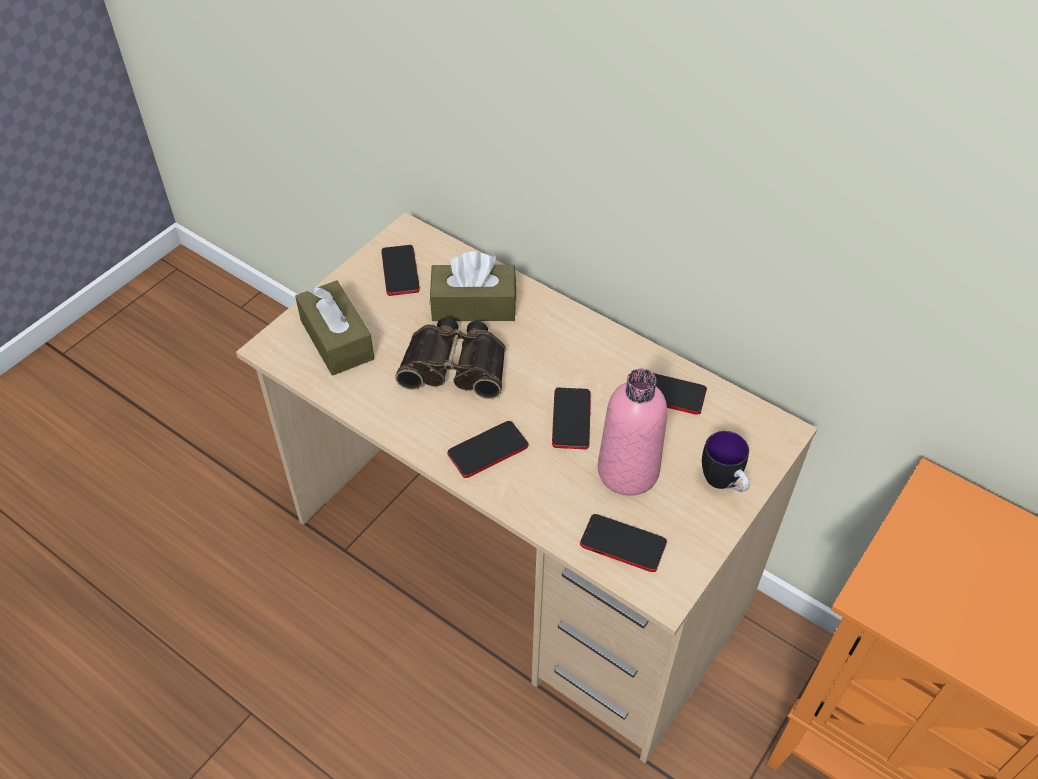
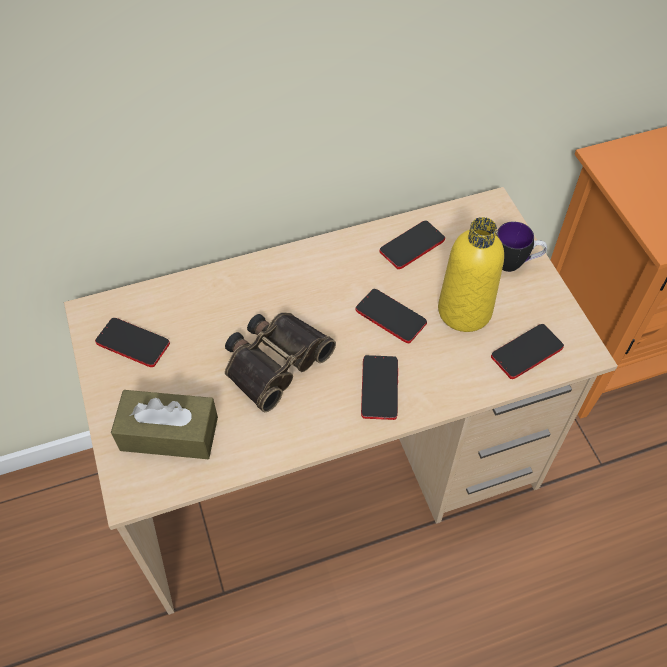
camera: 55 degrees left, 5 degrees up
brown tissue box [430,251,516,321] -> none
pink bottle [598,369,667,496] -> yellow bottle [438,217,504,332]

